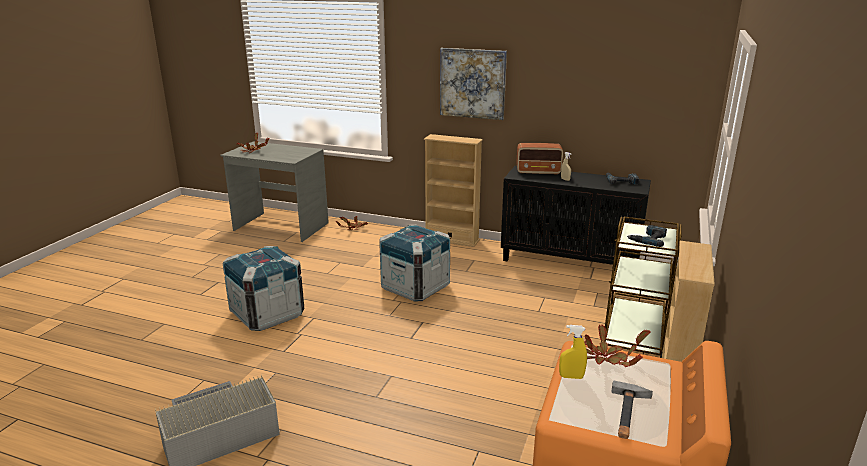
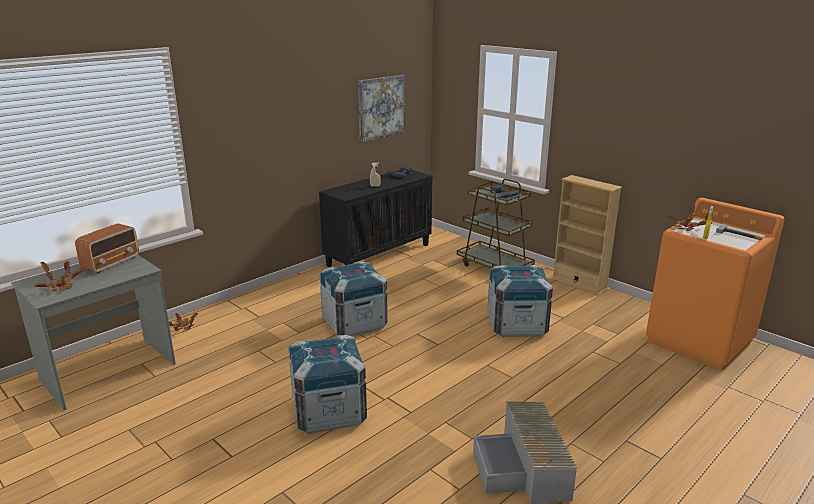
camera: 65 degrees left, 0 degrees up
beige bookcase [424,134,483,247] -> none
picture [440,48,507,120] -> picture moved to [358,75,405,142]
radio [516,143,563,175] -> radio moved to [75,224,139,273]
none -> crate [488,265,553,337]

